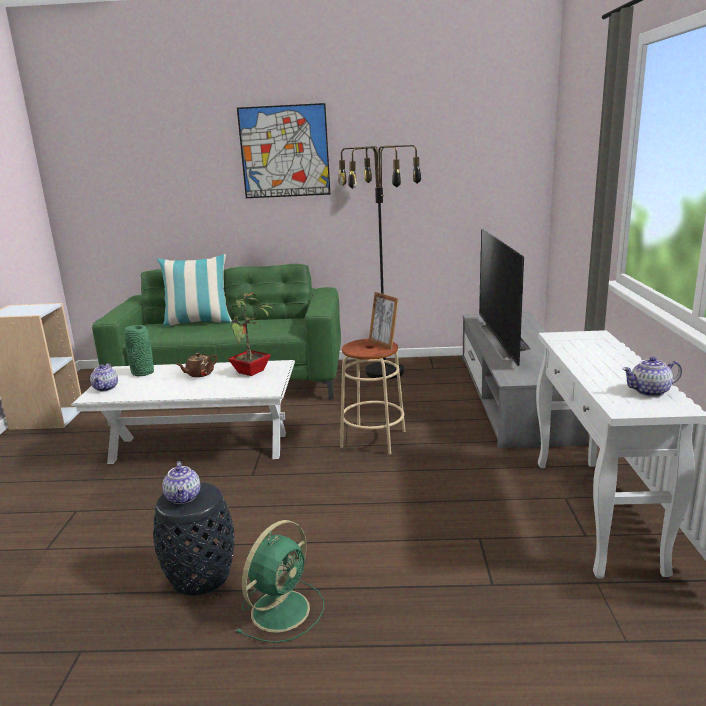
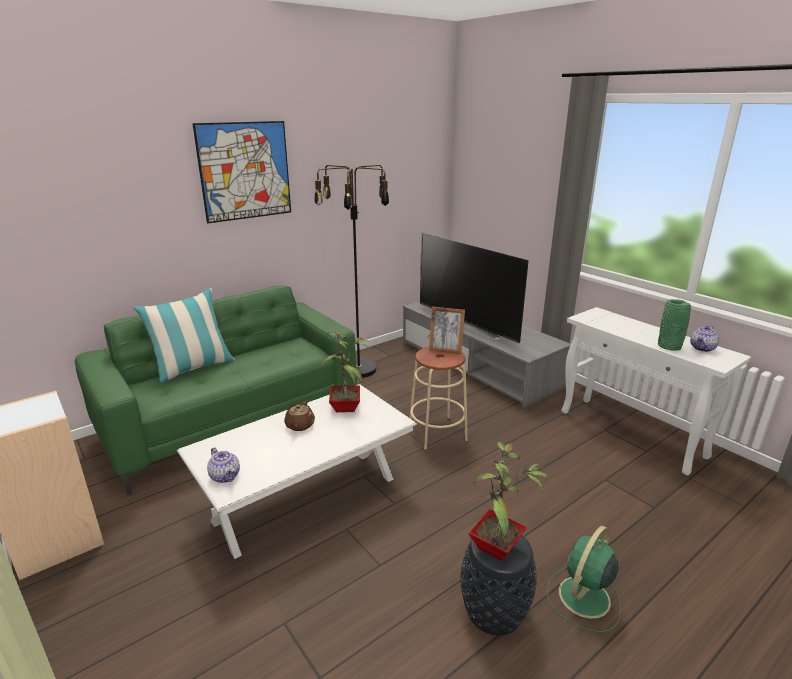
camera: 40 degrees left, 5 degrees up
green vase [124,325,154,376] -> green vase moved to [658,299,691,351]
teapot [162,461,200,504] -> potted plant [469,442,550,561]
green fan [236,520,324,643] -> green fan turned 135 degrees counterclockwise [546,526,621,633]

